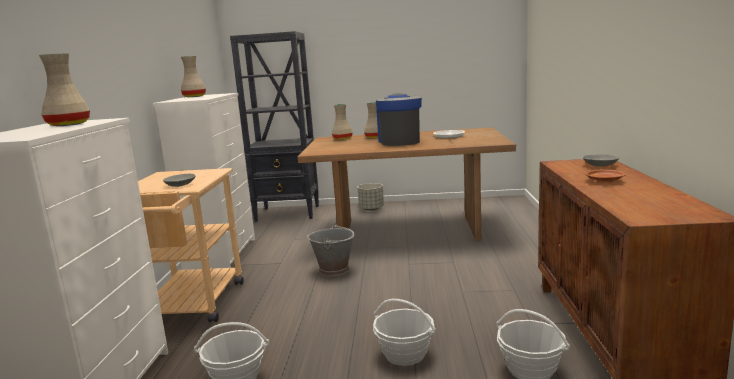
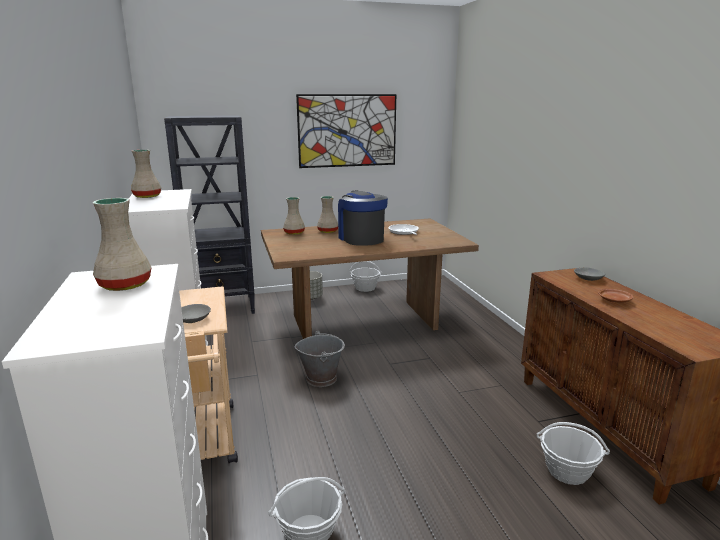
camera: 20 degrees left, 5 degrees up
basket [373,299,436,366] -> basket moved to [349,261,382,292]
none -> picture [296,94,396,168]

